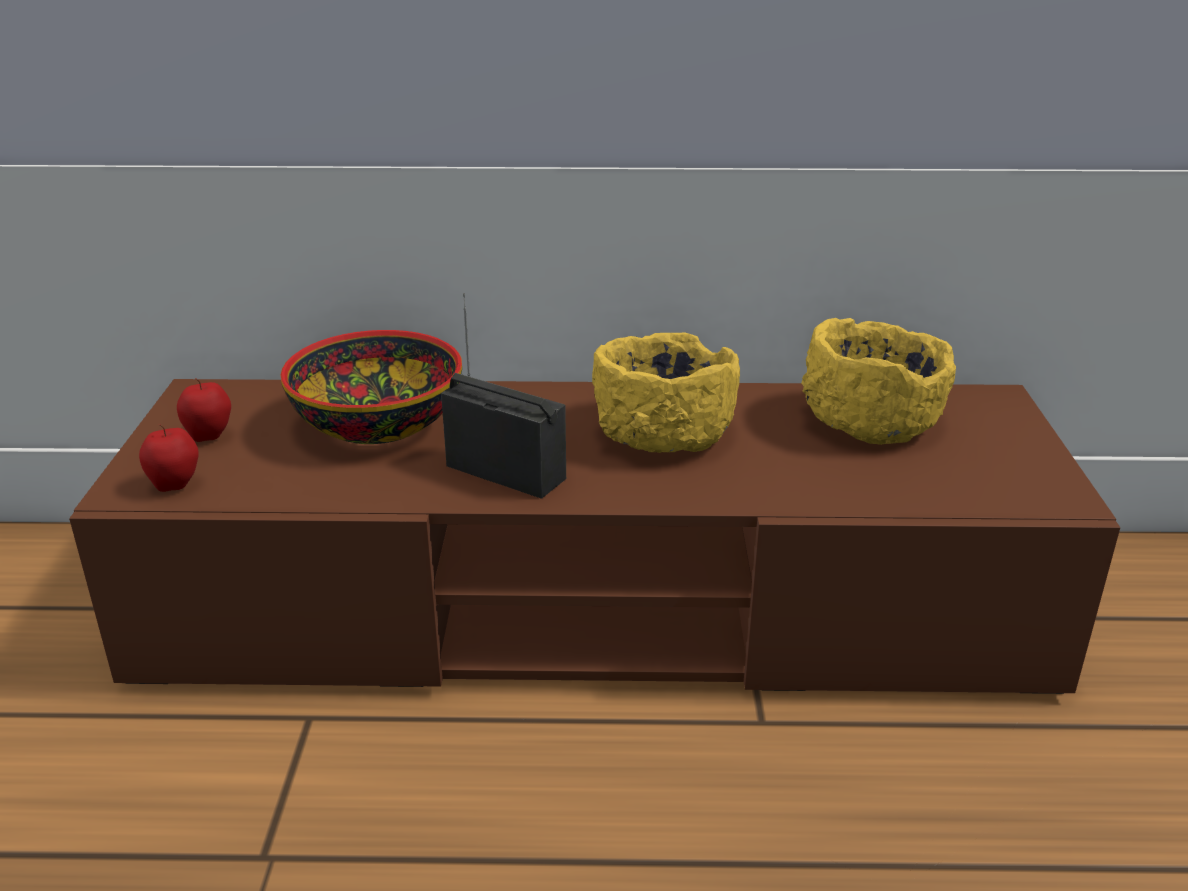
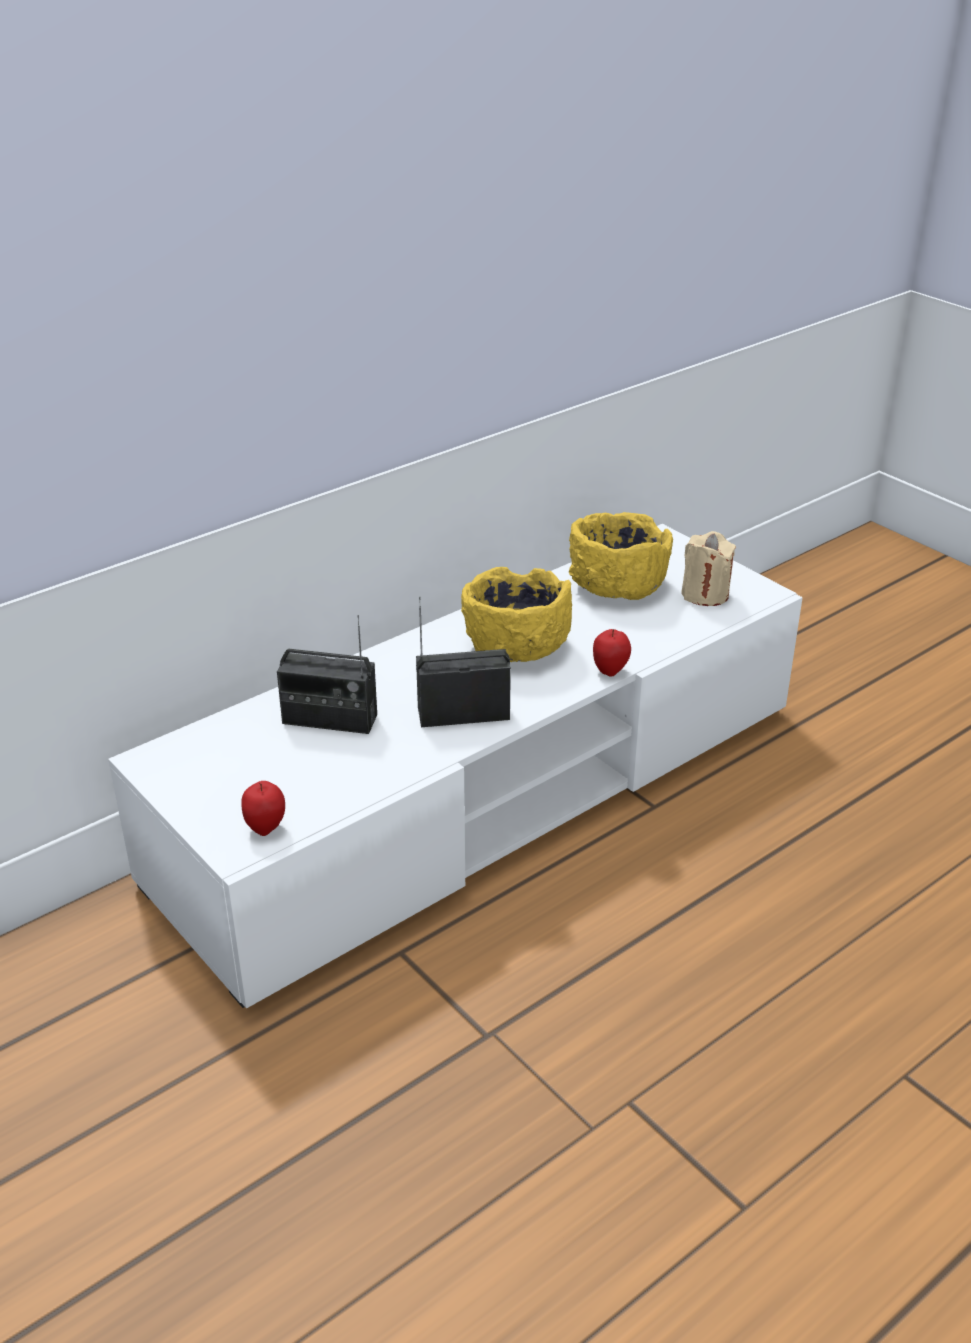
camera: 40 degrees left, 5 degrees up
brown tv stand [69,379,1120,694] -> white tv stand [108,524,803,1008]
apple [177,378,231,442] -> apple moved to [593,629,631,677]
bowl [281,330,462,444] -> radio [277,615,377,734]
none -> beige candle [681,531,736,606]

